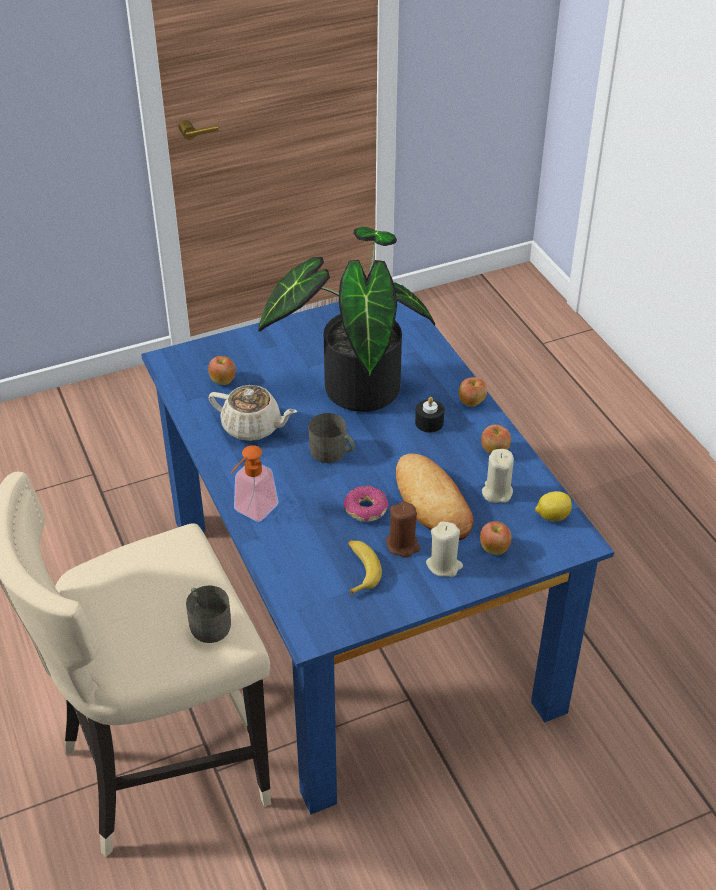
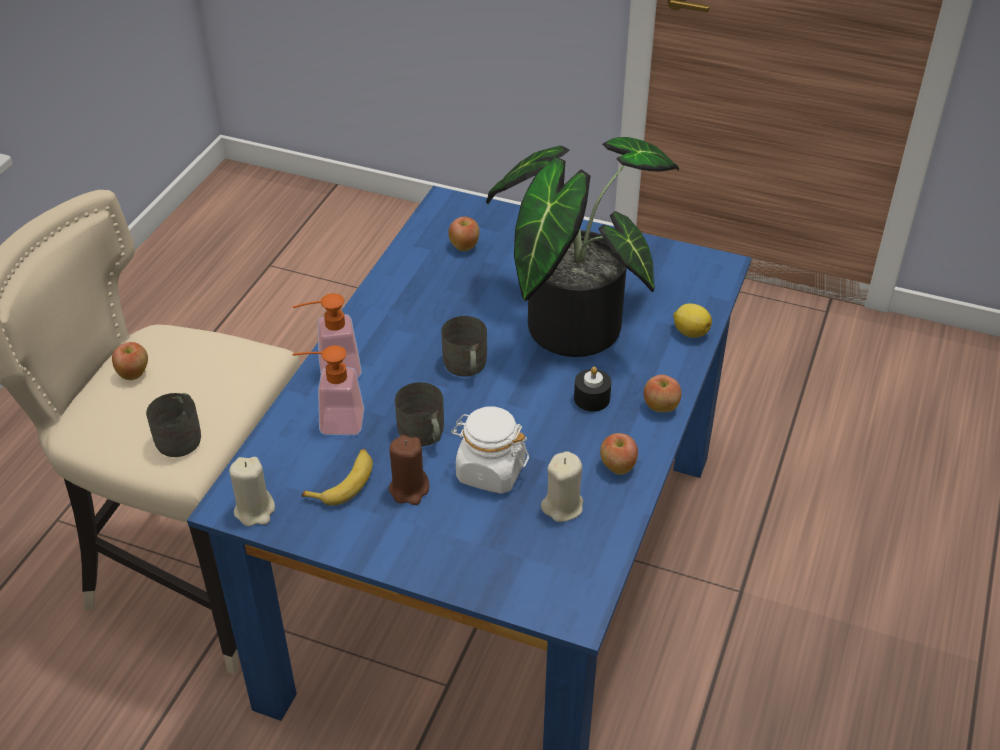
camera: 45 degrees right, 0 degrees up
beige teapot [208,385,297,441] -> none
donut [344,486,389,522] -> grey mug [395,382,444,447]
bread [396,453,474,540] -> white jar [451,407,529,494]
beige candle [426,522,463,577] -> beige candle moved to [229,457,275,526]
apple [480,521,511,555] -> apple moved to [112,342,148,380]
lemon [535,491,572,521] -> lemon moved to [673,303,712,338]
none -> soap dispenser [292,345,364,435]

